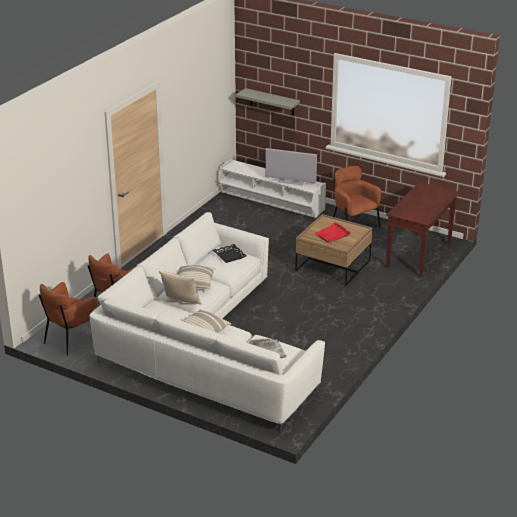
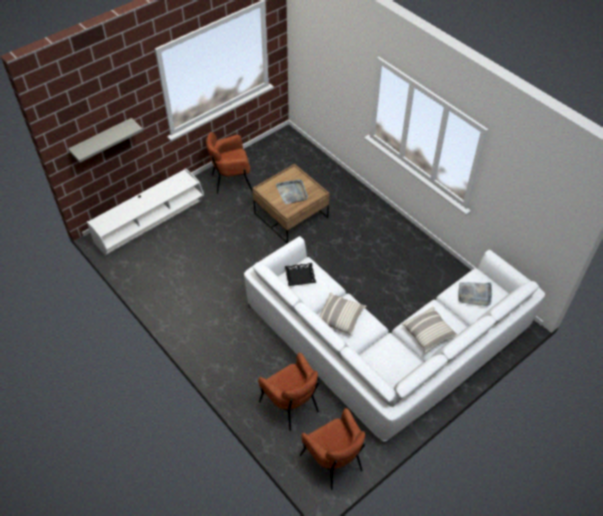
camera: 70 degrees left, 20 degrees up
pillow [159,271,202,304] -> none
television [266,148,317,185] -> none
red tray [315,222,351,243] -> grey tray [276,179,308,204]
brown console table [386,182,459,277] -> none

